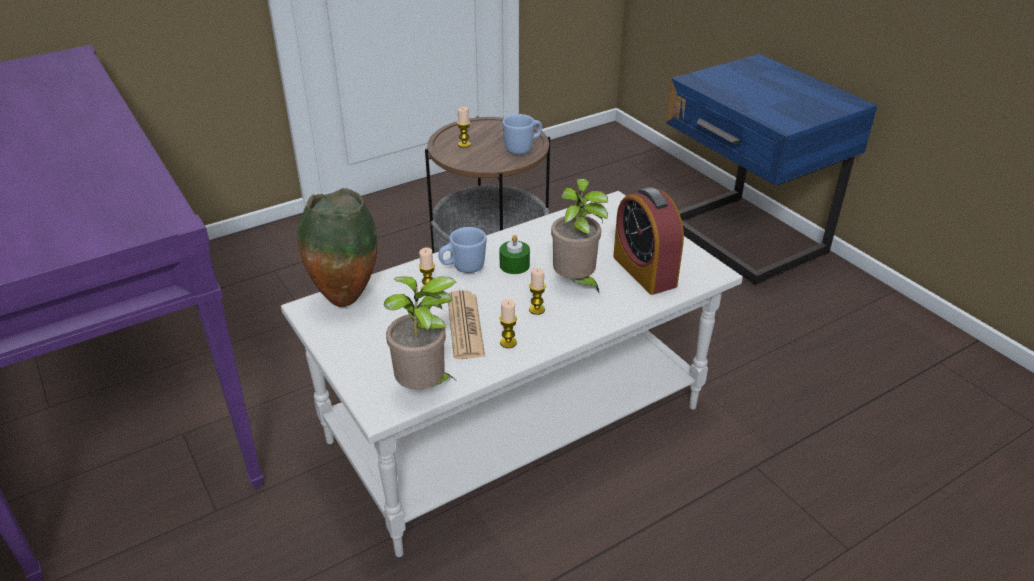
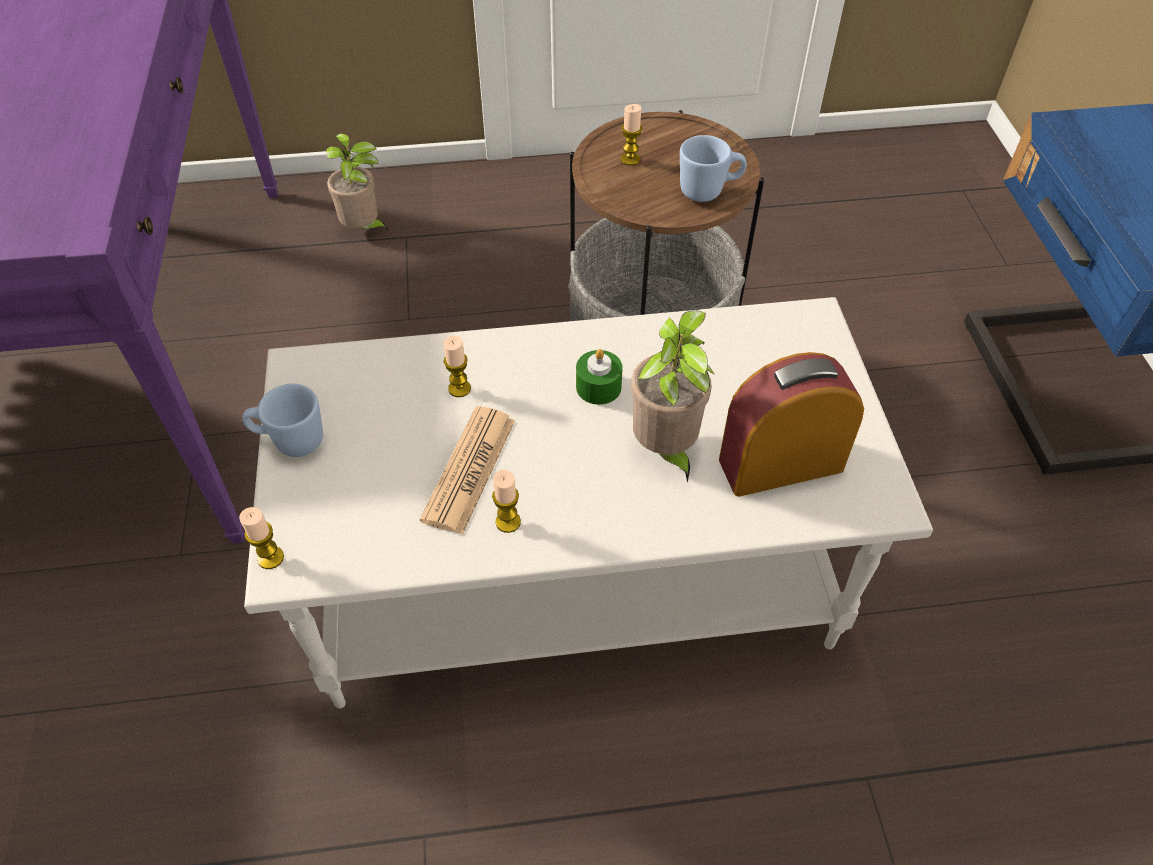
camera: 25 degrees right, 15 degrees up
vase [298,188,377,307] -> none
potted plant [384,277,457,390] -> potted plant moved to [326,133,389,230]
blue mug [438,227,487,273] -> blue mug moved to [242,384,323,457]
candle [529,268,546,315] -> candle moved to [239,507,284,569]
alarm clock [613,187,684,295] -> alarm clock turned 75 degrees clockwise [719,352,864,497]

